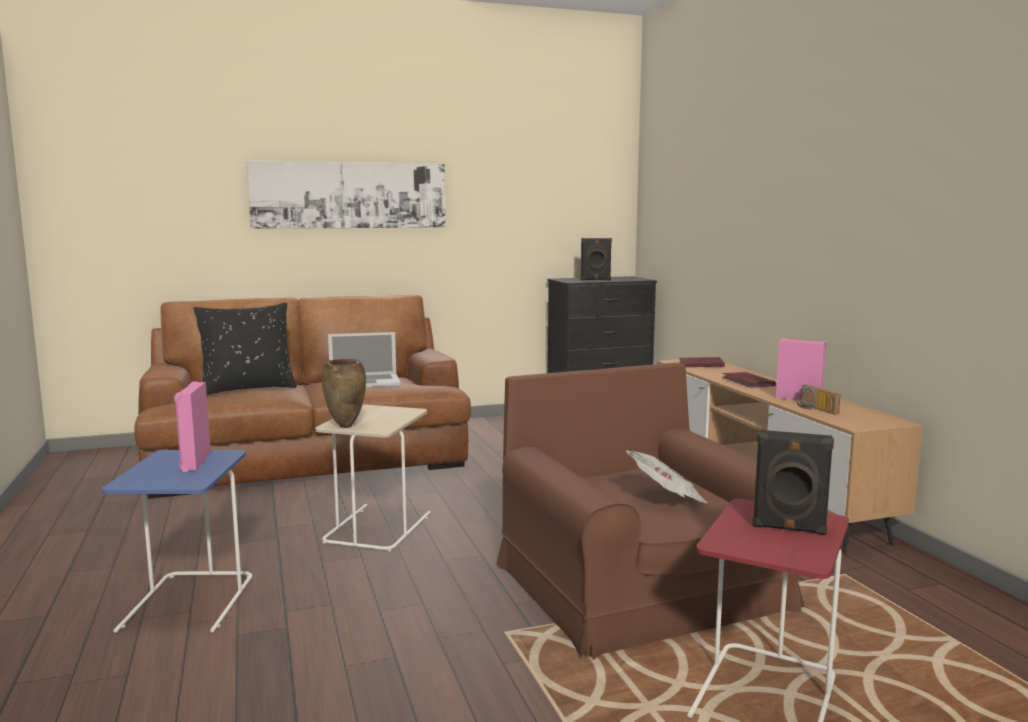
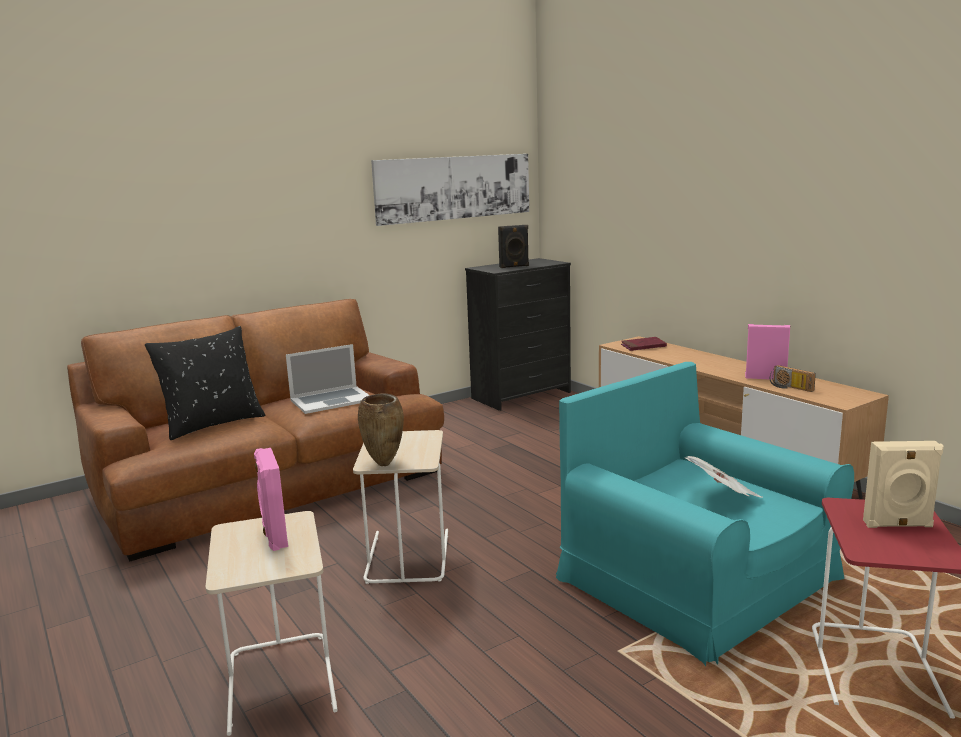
camera: 15 degrees left, 5 degrees up
blue side table [102,450,252,633] -> beige side table [205,511,338,736]
picture [247,160,446,229] -> picture moved to [371,154,529,226]
brown armchair [496,363,804,660] -> turquoise armchair [556,362,854,666]
red book [722,372,776,388] -> none
black speaker [752,430,834,535] -> beige speaker [863,441,944,528]

